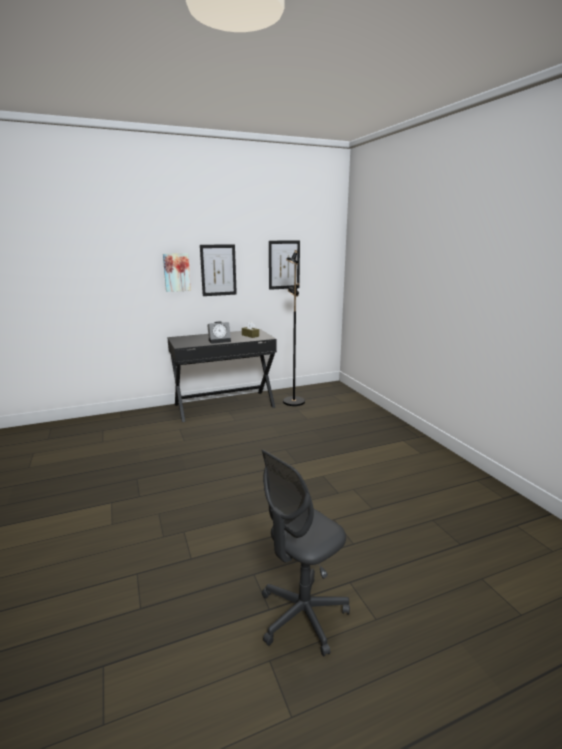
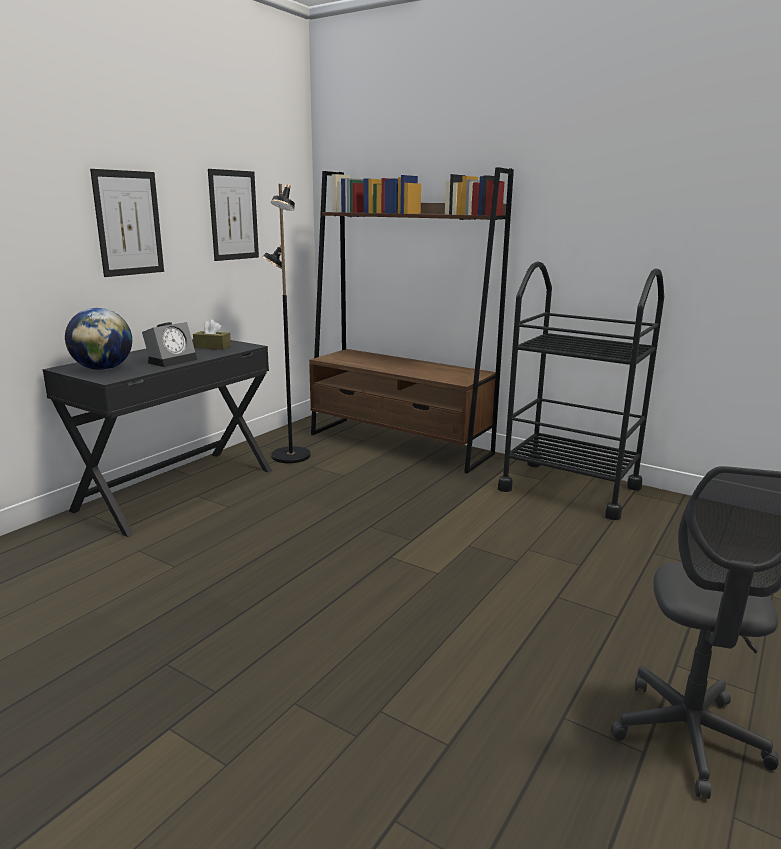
camera: 35 degrees left, 0 degrees up
picture [163,253,191,292] -> none
none -> globe [65,308,132,370]
none -> brown bookcase [309,167,514,474]
none -> black cart [498,261,664,520]

